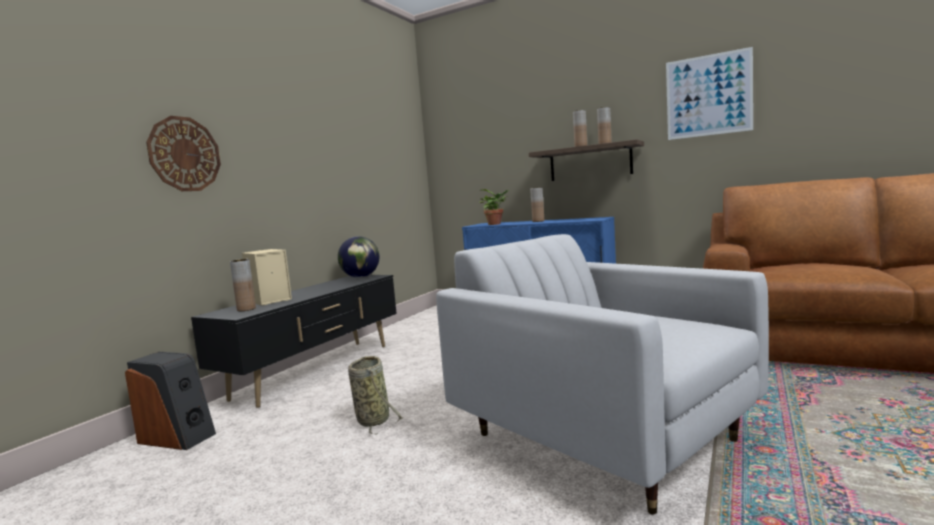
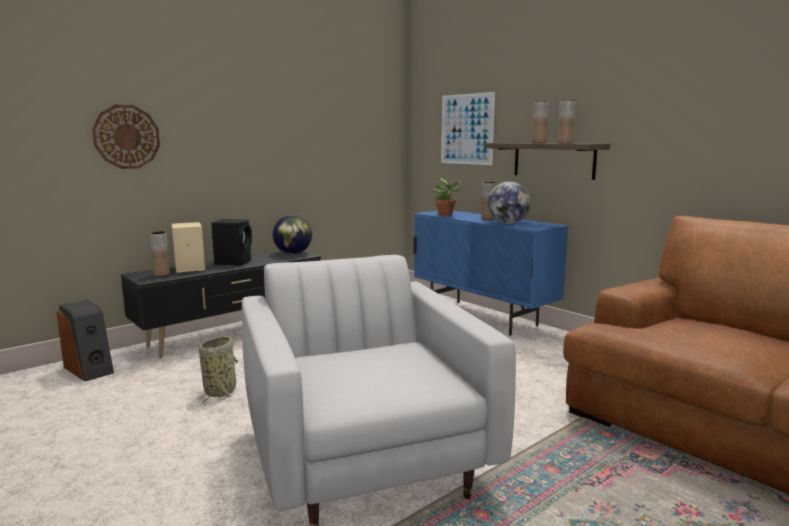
camera: 20 degrees right, 5 degrees up
picture [666,47,753,140] -> picture moved to [441,92,495,165]
none -> black speaker [211,219,252,266]
none -> globe [488,181,531,224]

